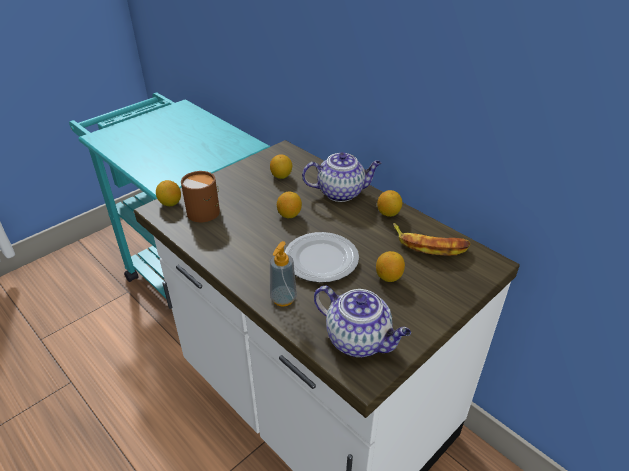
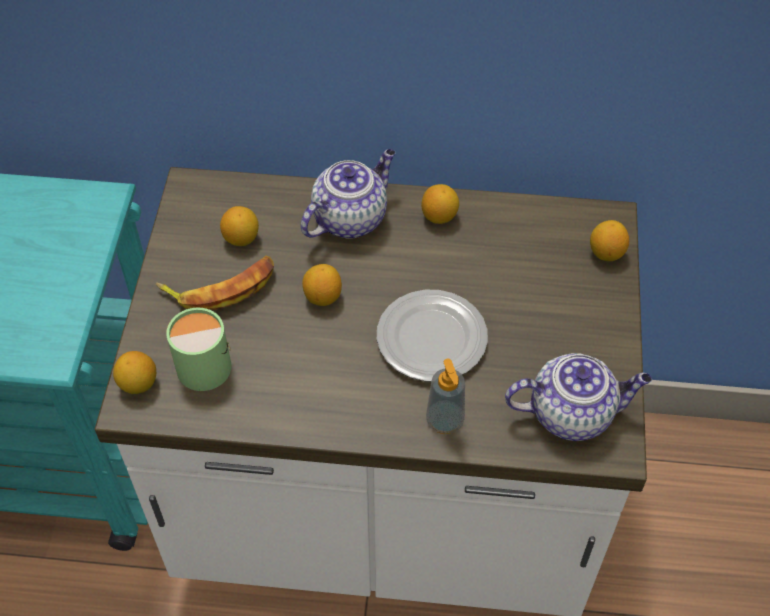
camera: 40 degrees left, 15 degrees up
brown mug [181,171,220,222] -> green mug [166,308,231,391]
lemon [376,251,405,282] -> lemon moved to [590,220,629,261]
banana [393,223,470,255] -> banana moved to [156,256,274,310]

